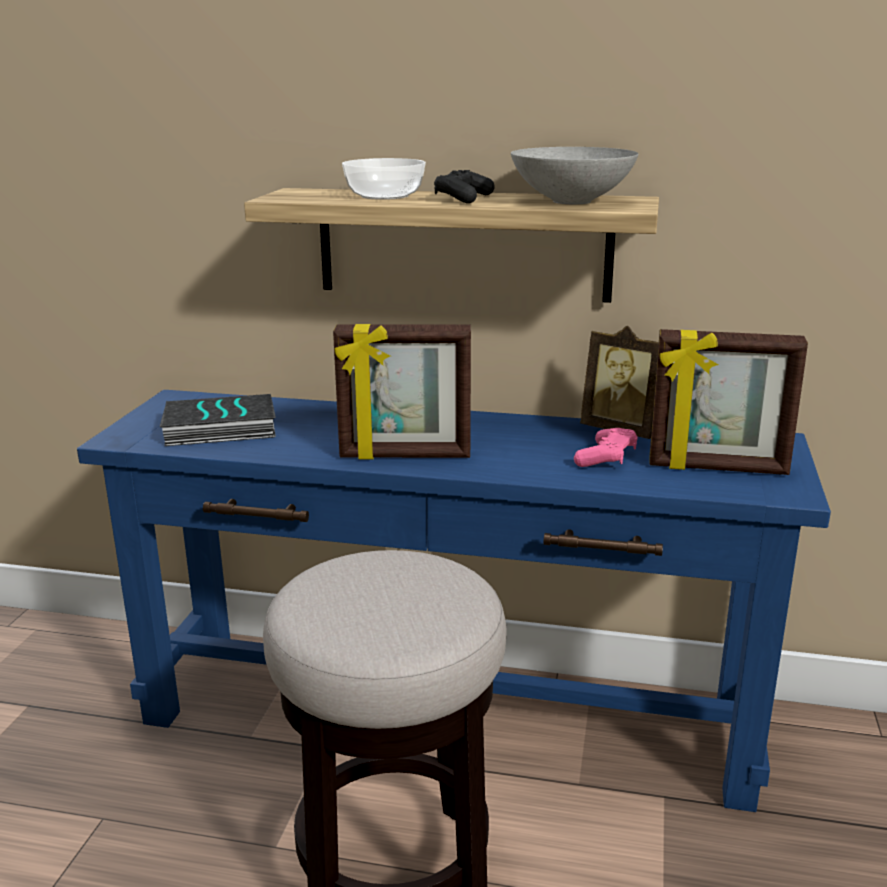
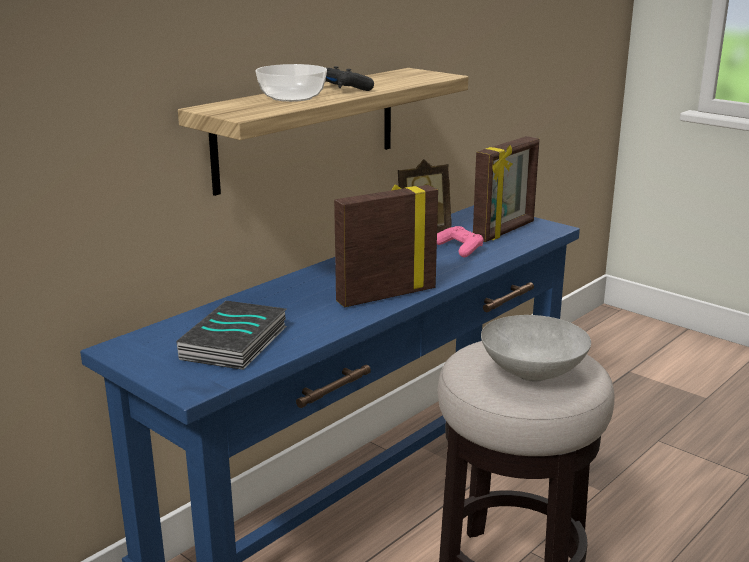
camera: 60 degrees left, 0 degrees up
picture frame [333,324,471,460] -> picture frame turned 150 degrees counterclockwise [334,184,438,307]
grey bowl [511,147,638,204] -> grey bowl moved to [481,315,591,382]

